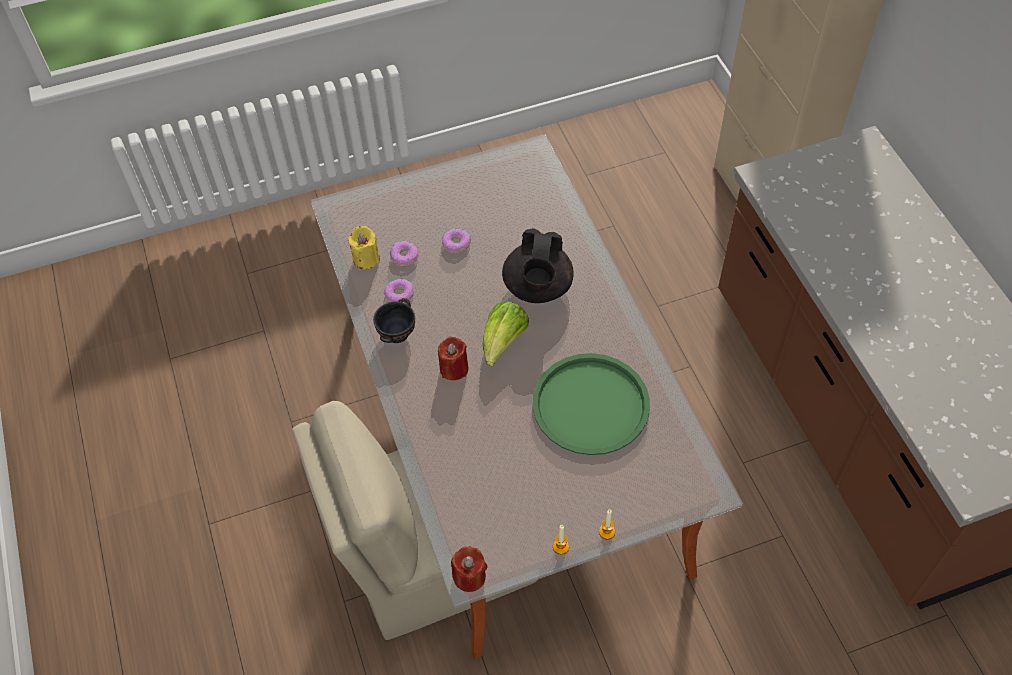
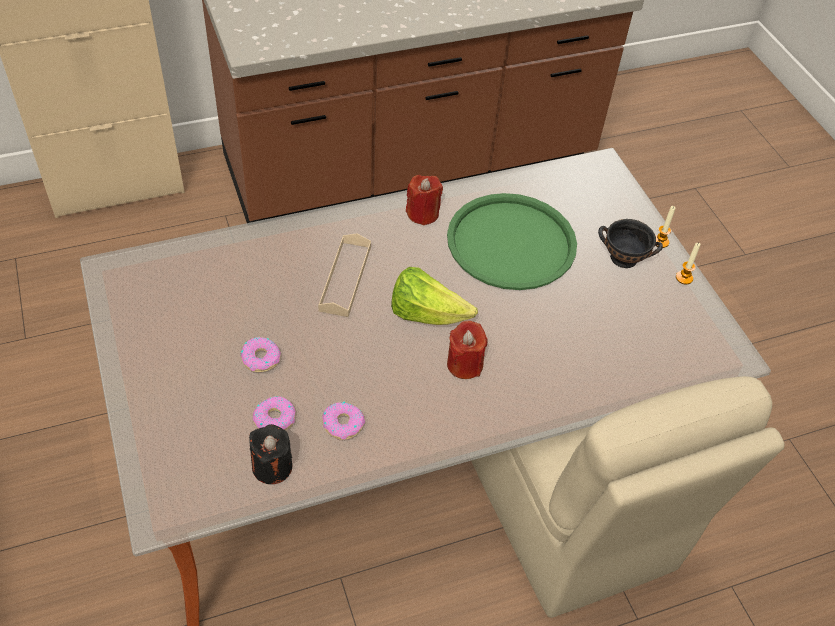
camera: 95 degrees left, 5 degrees down
yellow candle [348,226,380,269] -> black candle [249,424,292,484]
black bowl [373,298,415,343] -> black bowl moved to [598,219,663,268]
red candle [451,547,488,592] -> red candle moved to [406,175,443,225]
black teapot [502,228,574,303] -> beige tray [318,233,371,317]

